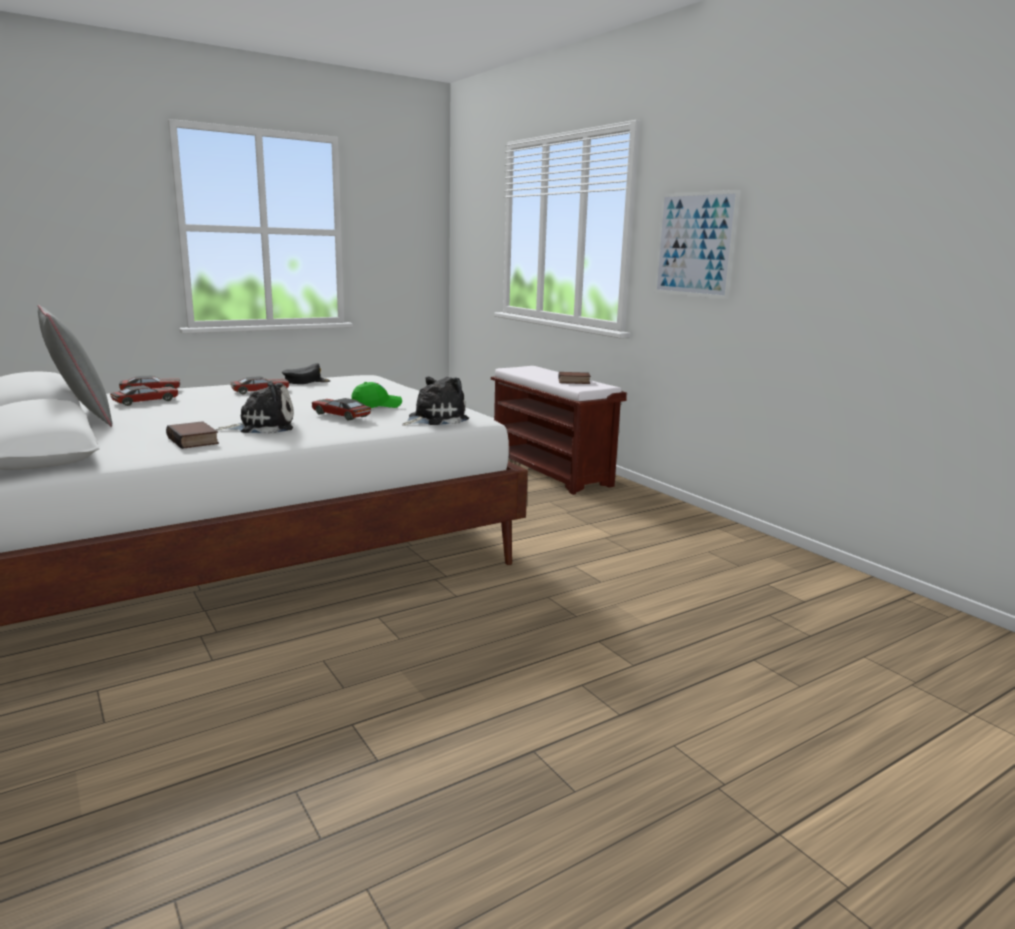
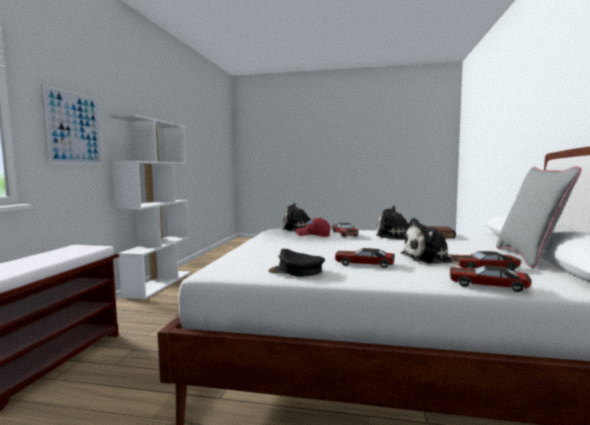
camera: 135 degrees left, 10 degrees down
green cap [351,382,402,408] -> red cap [295,218,330,237]
book [558,372,591,384] -> none
none -> white bookcase [109,114,191,299]
none -> plush toy [401,218,455,264]

